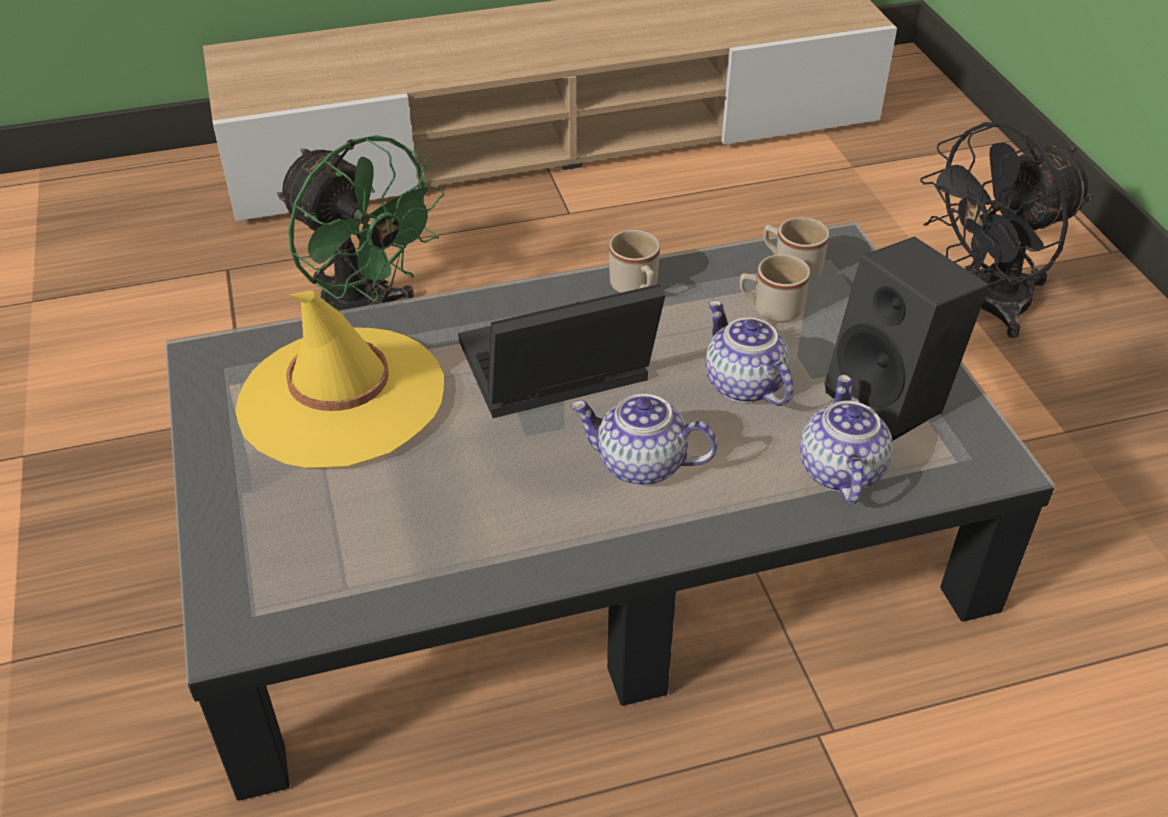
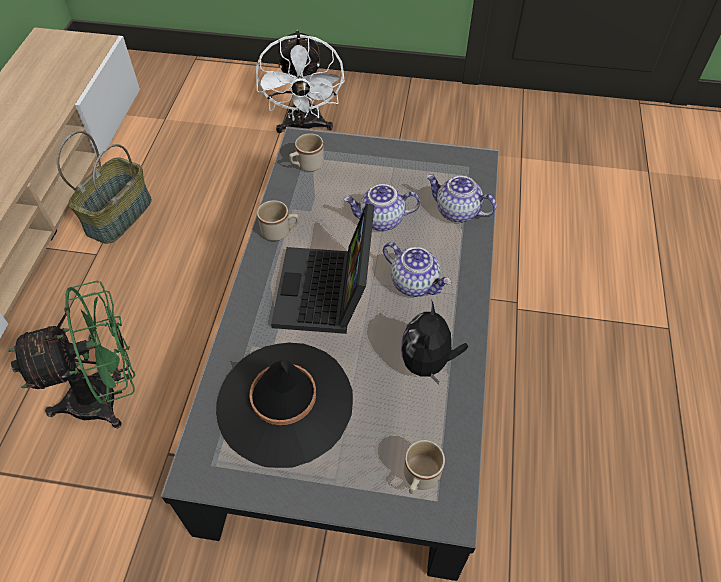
camera: 65 degrees left, 10 degrees up
yellow hat [235,290,444,468] -> black hat [216,342,353,468]
teapot [570,394,718,486] -> teapot turned 90 degrees counterclockwise [383,242,452,297]
beige mug [739,254,810,322] -> beige mug moved to [404,440,445,494]
black speaker [825,236,989,441] -> none
black fan [920,122,1093,338] -> white fan [256,30,345,133]
none -> basket [57,131,152,244]
none -> plush toy [401,301,468,385]

